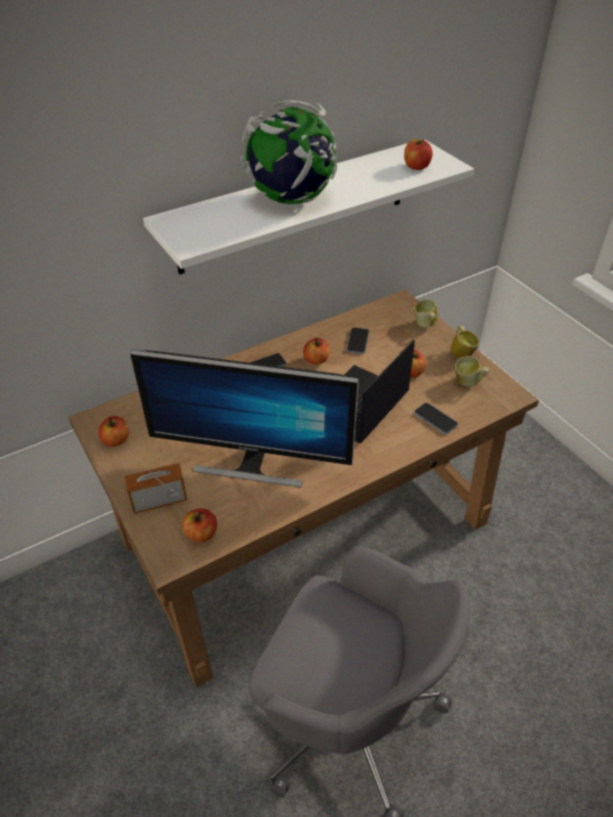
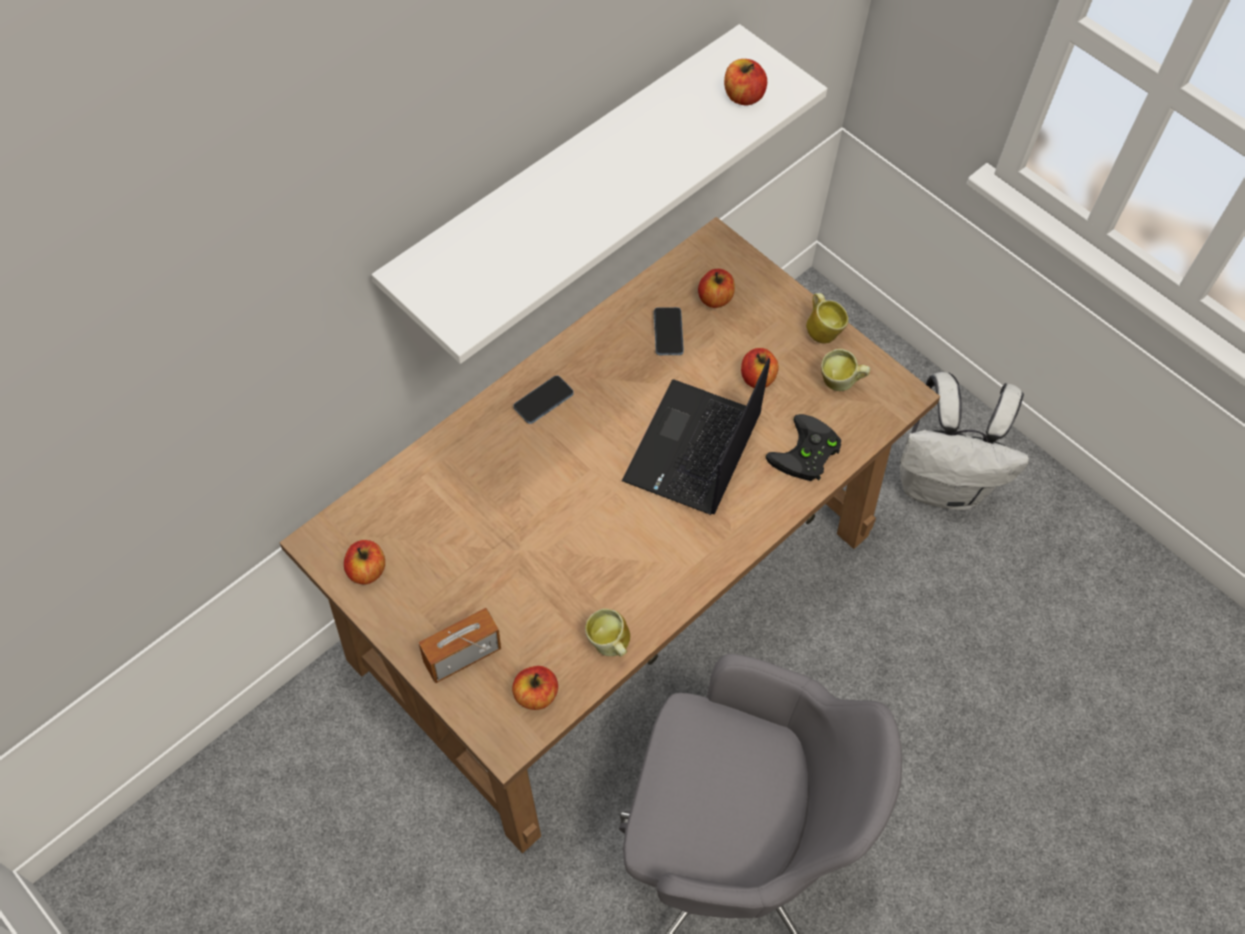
camera: 15 degrees left, 15 degrees up
monitor [131,350,359,487] -> none
globe [241,100,337,204] -> none
apple [303,338,329,365] -> apple moved to [698,269,735,308]
mug [413,300,438,327] -> mug moved to [585,609,630,657]
phone [414,403,458,434] -> black game controller [766,414,841,481]
none -> white backpack [900,372,1029,511]

